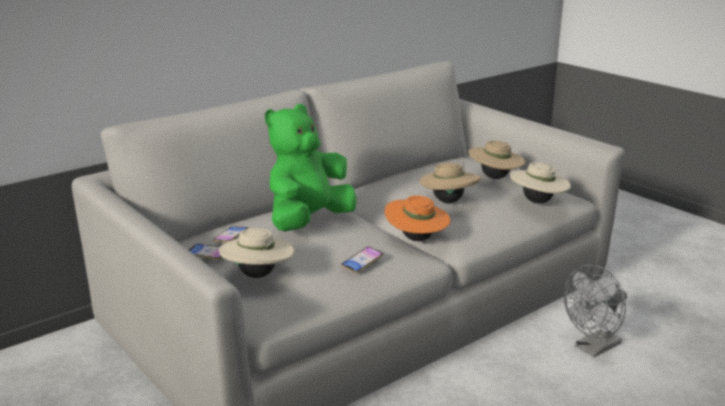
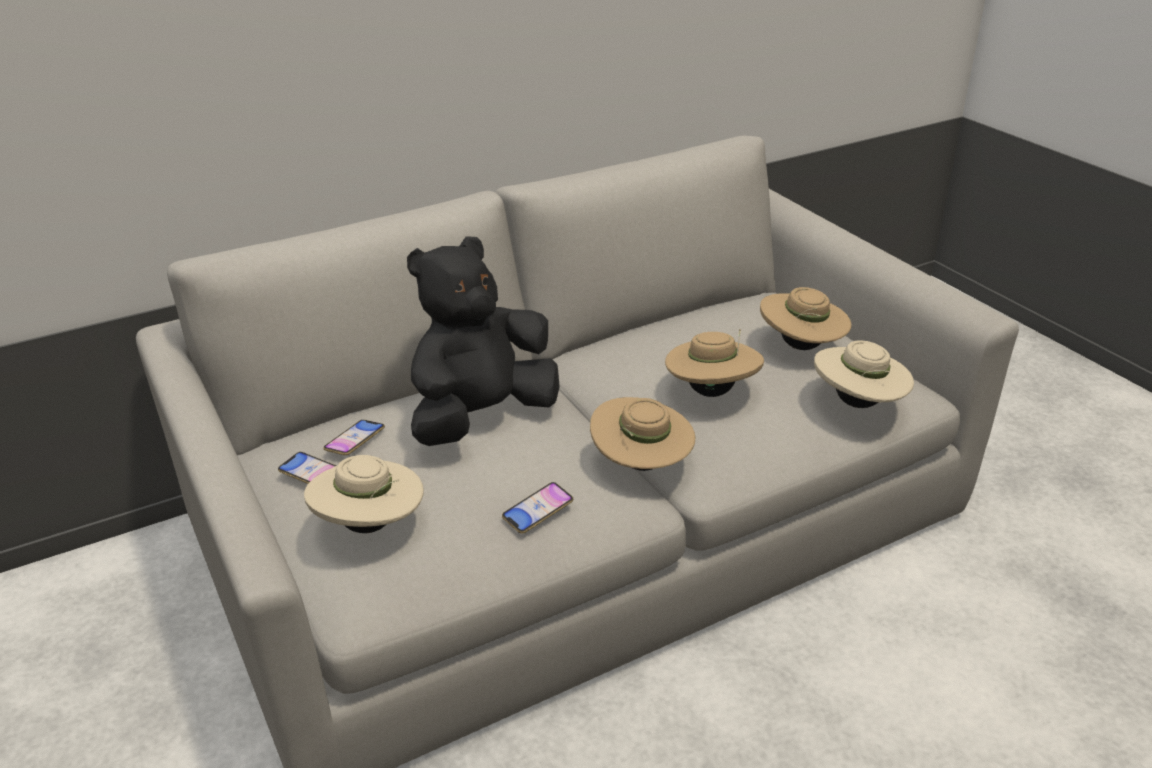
camera: 10 degrees right, 10 degrees up
green plush toy [265,104,357,231] -> black plush toy [407,236,560,446]
orange hat [385,196,451,241] -> beige hat [590,397,695,471]
grey fan [564,264,627,357] -> none

